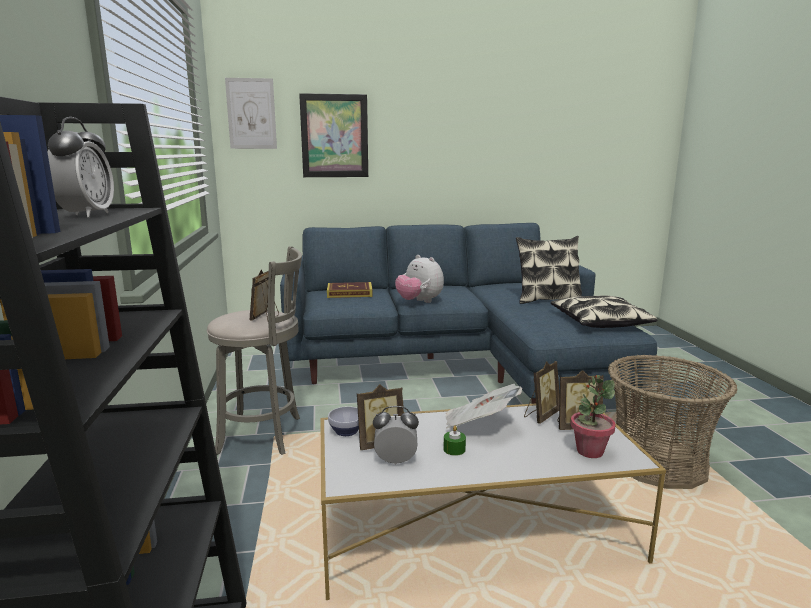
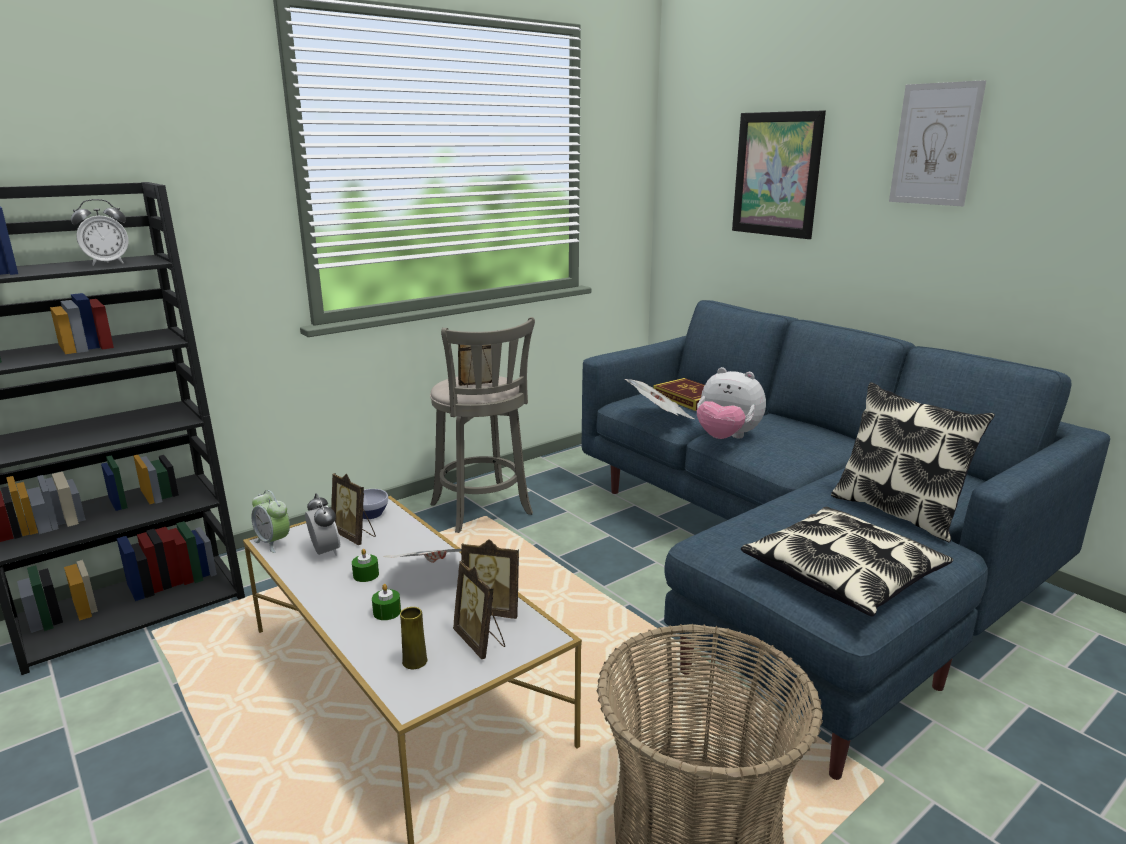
camera: 60 degrees right, 5 degrees up
picture [225,78,277,149] -> picture moved to [889,80,986,206]
plush toy [395,255,444,303] -> plush toy turned 75 degrees counterclockwise [697,367,766,439]
potted plant [570,375,616,458] -> yellow vase [400,607,428,669]
none -> alarm clock [251,490,290,553]
none -> green candle [372,584,401,620]
none -> newspaper [625,379,694,419]

